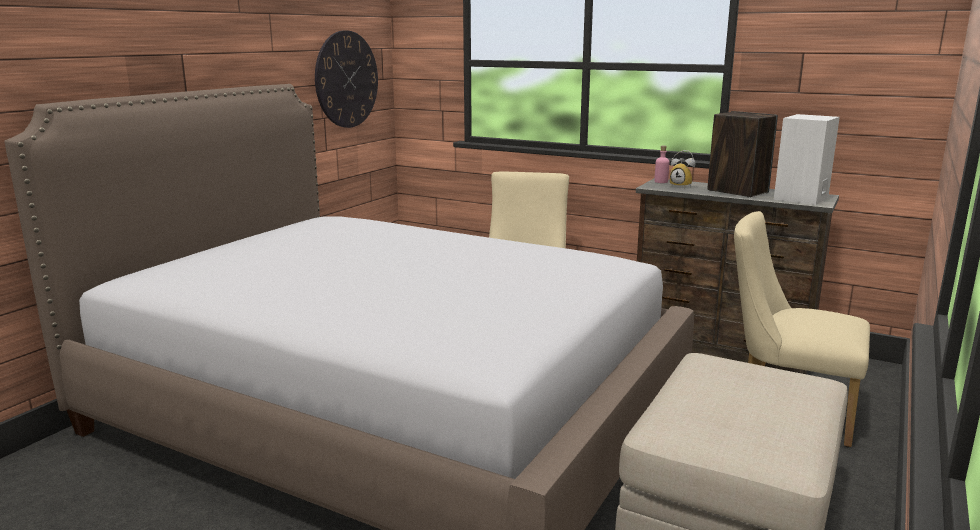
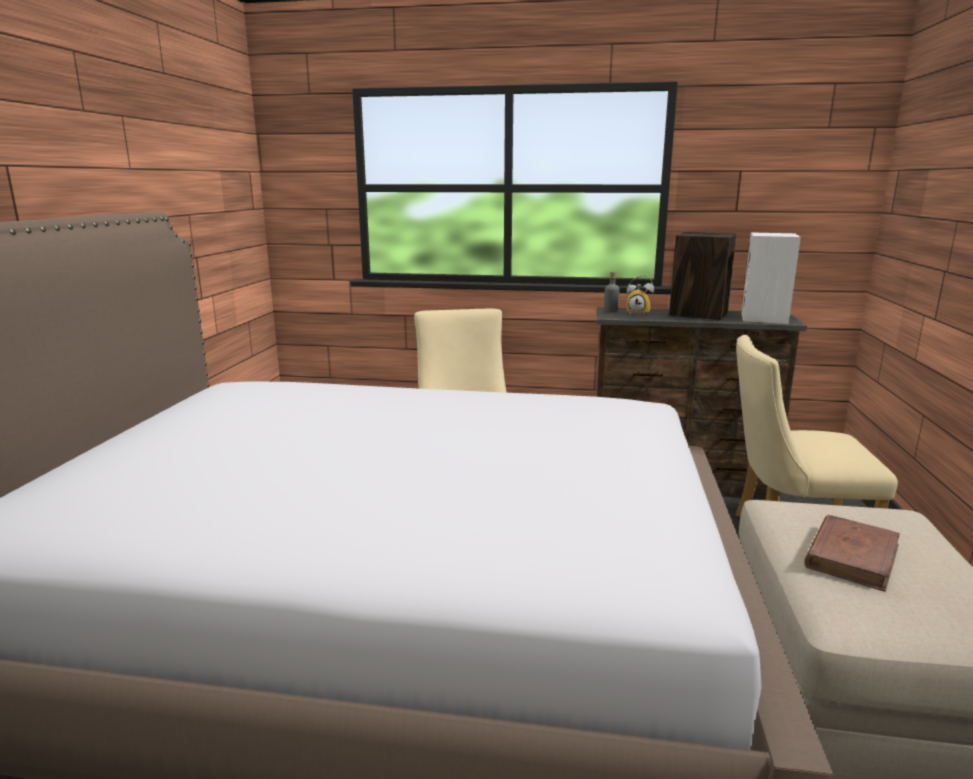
camera: 20 degrees left, 0 degrees up
wall clock [315,30,378,128] -> none
pink bottle [654,146,670,183] -> grey bottle [604,272,620,312]
none -> brown book [805,515,900,592]

